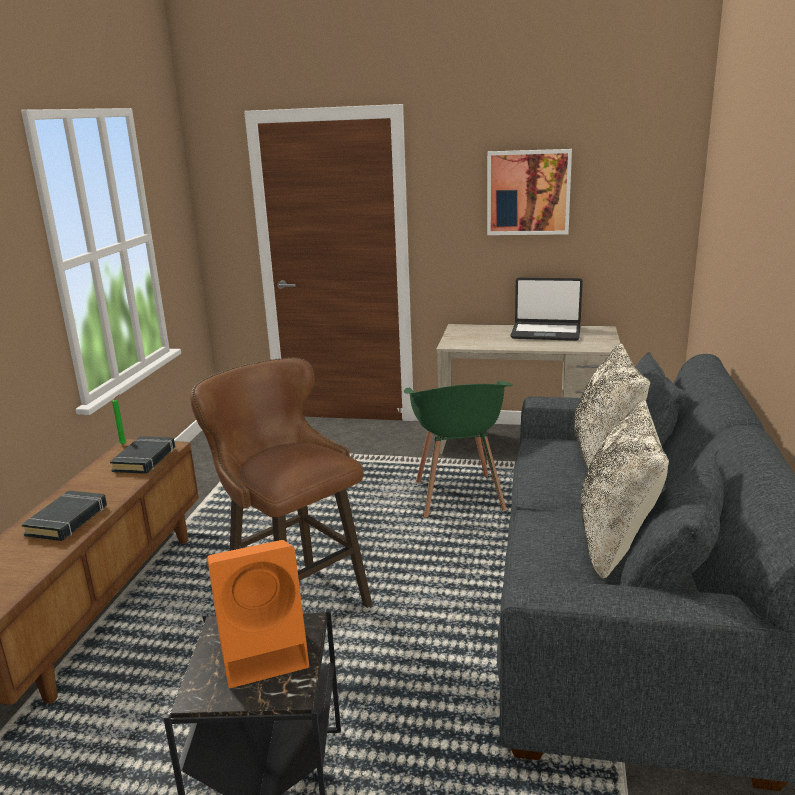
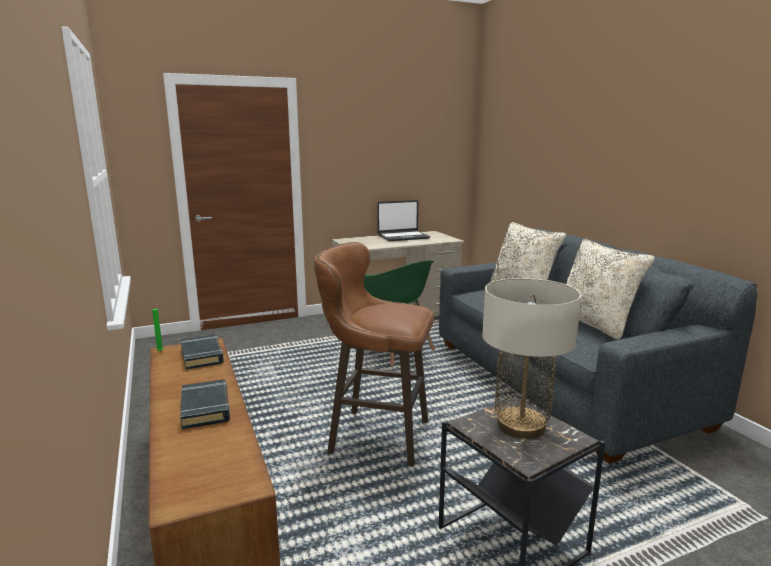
camera: 35 degrees left, 5 degrees down
orange speaker [207,540,309,688] -> table lamp [482,278,581,439]
picture [487,149,572,235] -> none

